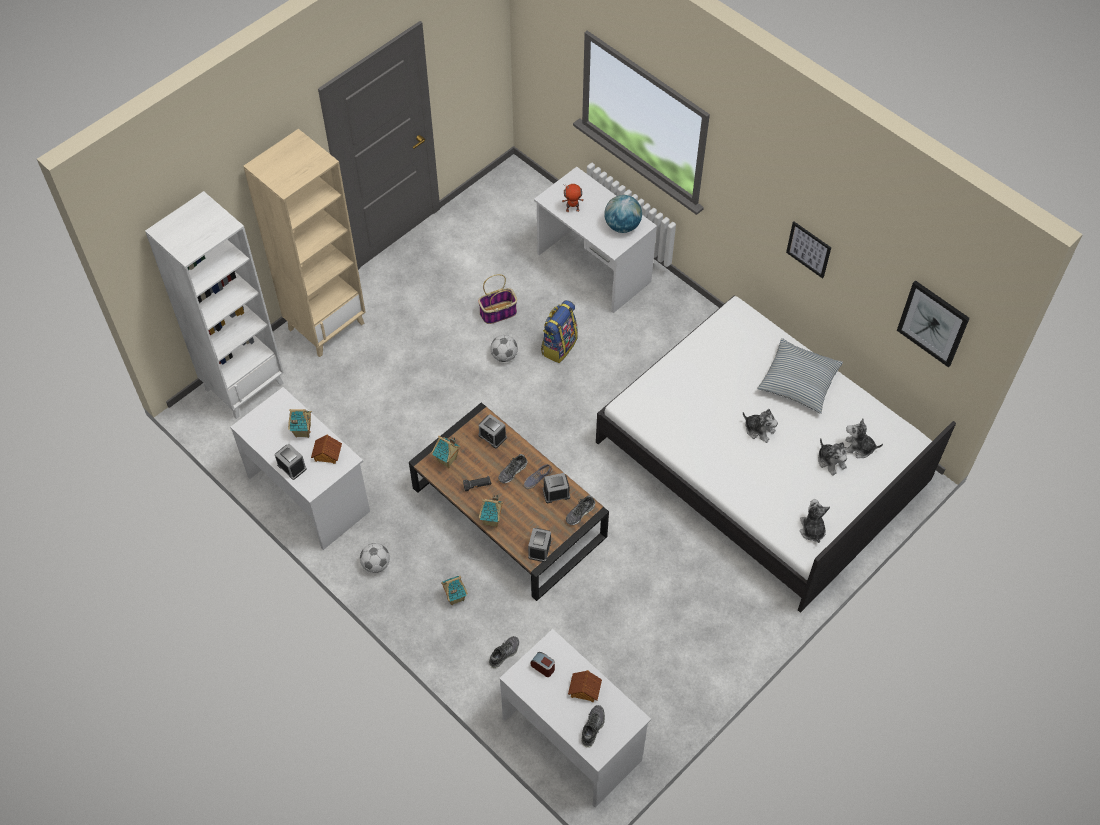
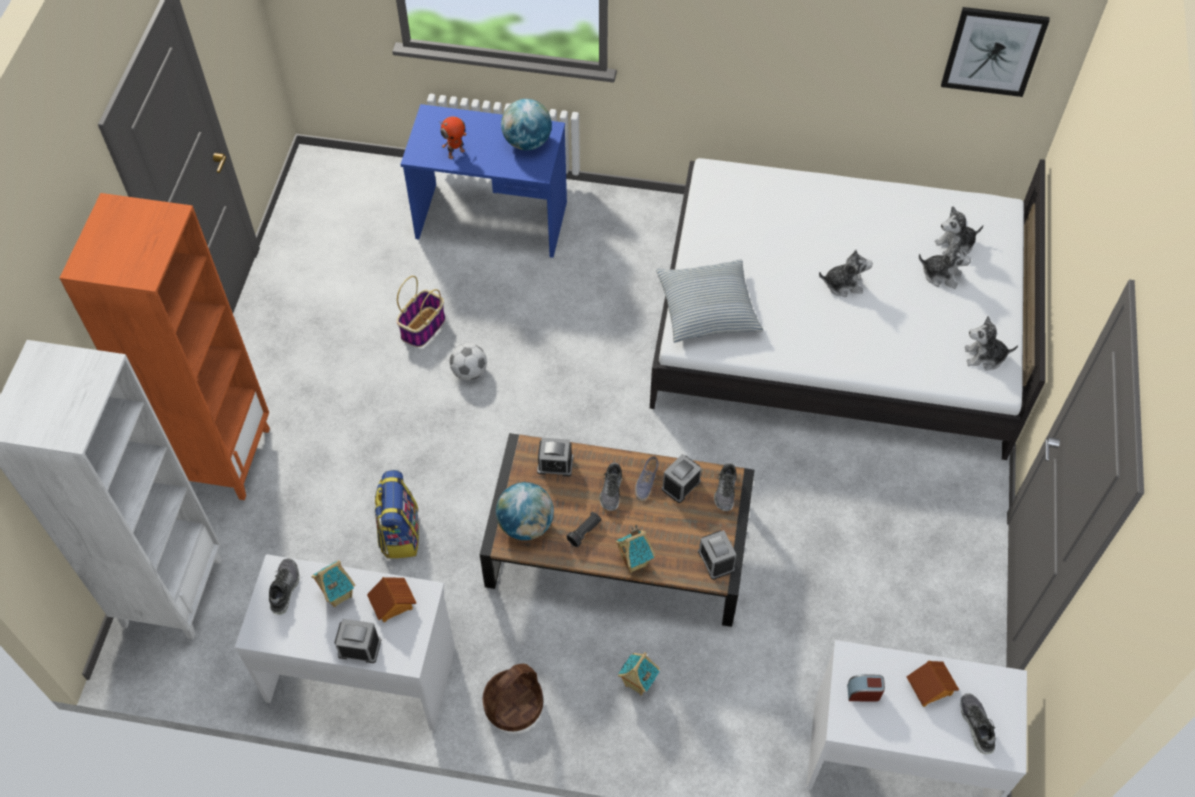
camera: 35 degrees left, 0 degrees up
beige bookcase [243,129,366,357] -> orange bookcase [60,193,270,500]
football [360,543,390,573] -> basket [483,664,543,731]
toy house [432,436,461,468] -> globe [496,482,554,540]
shoe [489,636,519,669] -> shoe moved to [269,558,300,615]
white desk [534,167,657,313] -> blue desk [401,104,567,258]
backpack [541,300,578,363] -> backpack moved to [375,470,419,558]
pillow [757,338,843,414] -> pillow moved to [656,259,764,343]
picture [786,221,831,279] -> none
plush toy [800,499,830,543] -> plush toy turned 45 degrees counterclockwise [965,316,1018,371]

